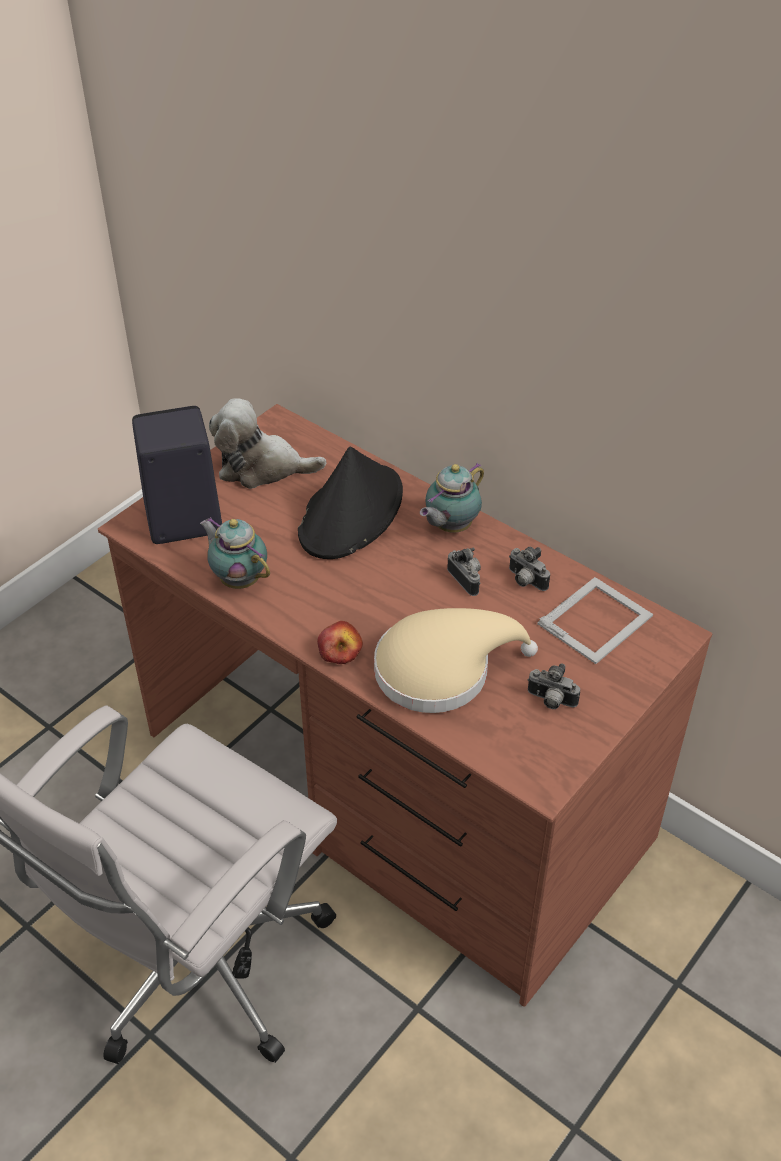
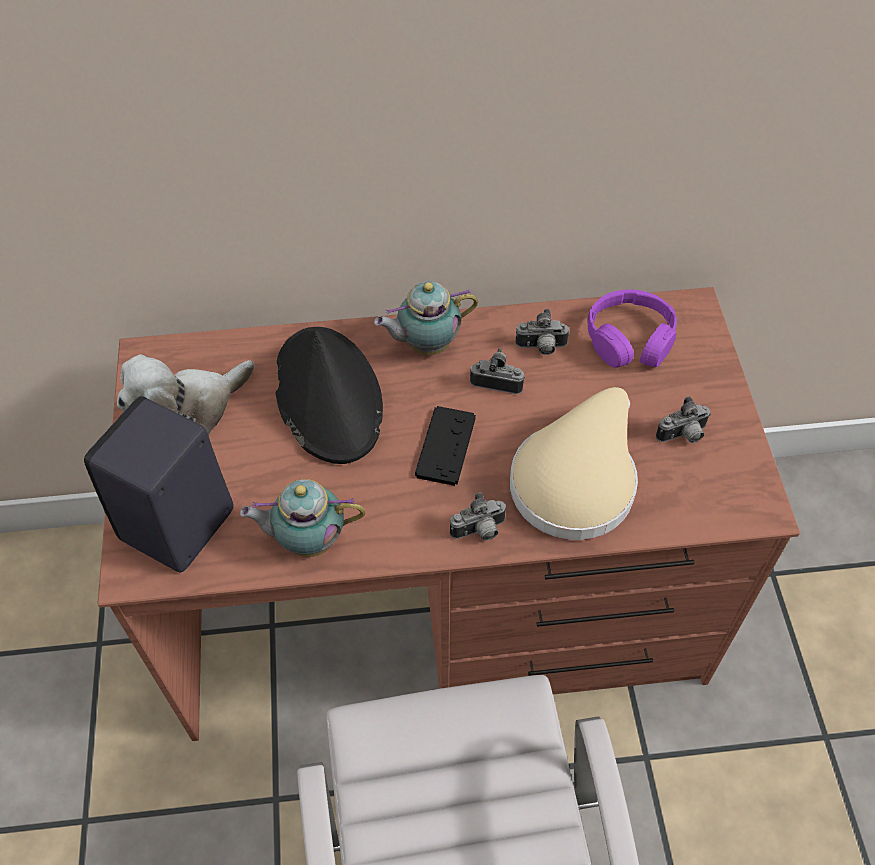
camera: 45 degrees left, 10 degrees up
apple [317,621,363,664] -> camera [450,492,507,541]
teapot [420,463,484,533] -> teapot turned 75 degrees clockwise [374,281,478,355]
picture frame [537,577,653,664] -> purple headphones [587,290,677,368]
none -> black game controller [415,406,476,486]

